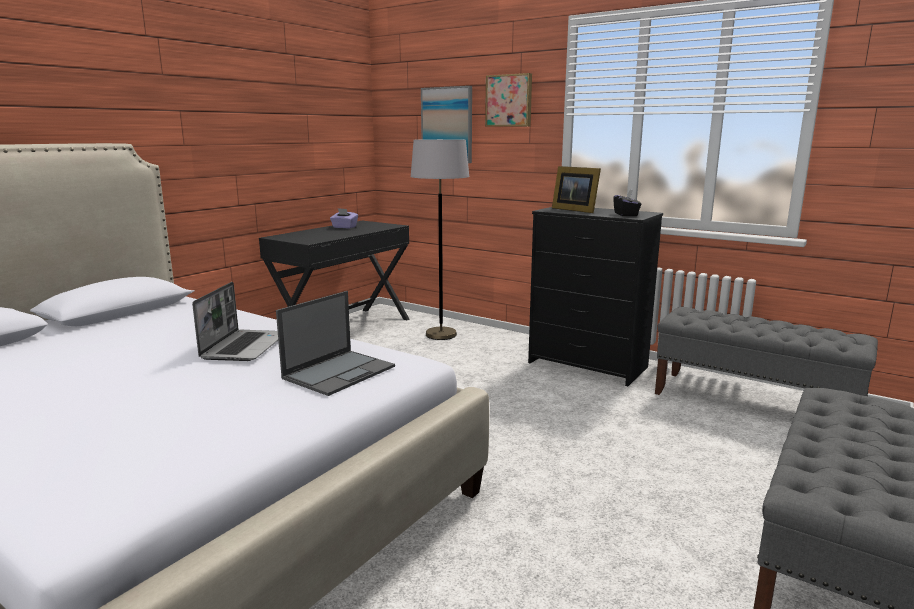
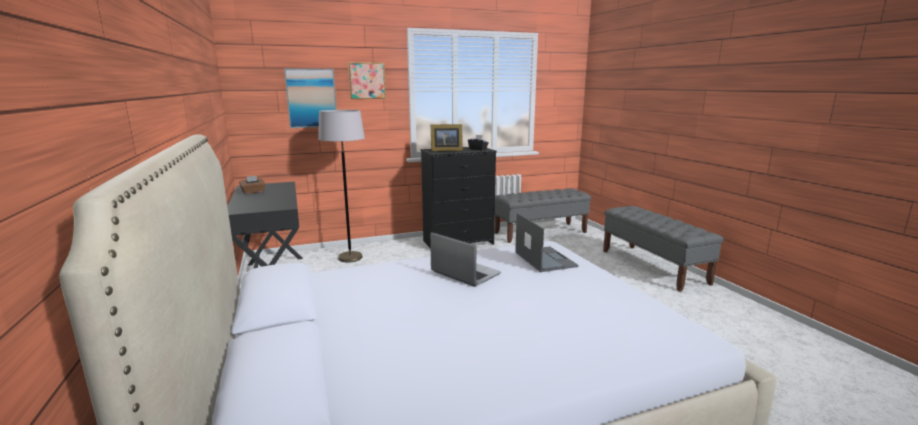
camera: 55 degrees left, 0 degrees up
purple tissue box [330,208,358,229] -> brown tissue box [239,176,265,194]

